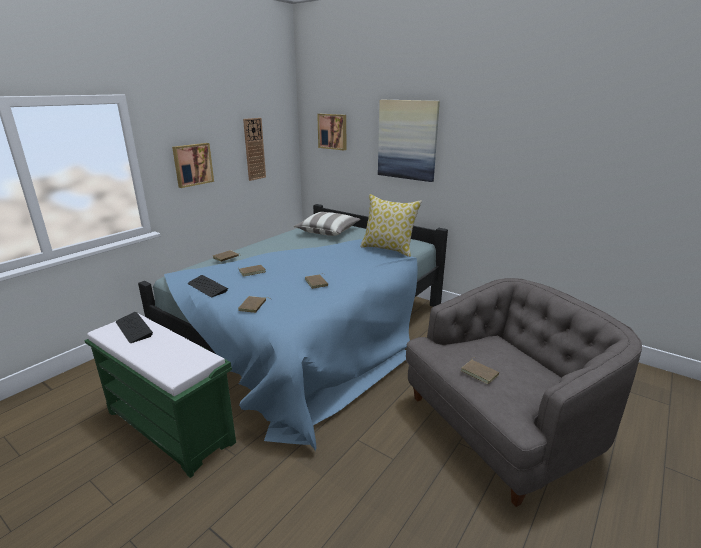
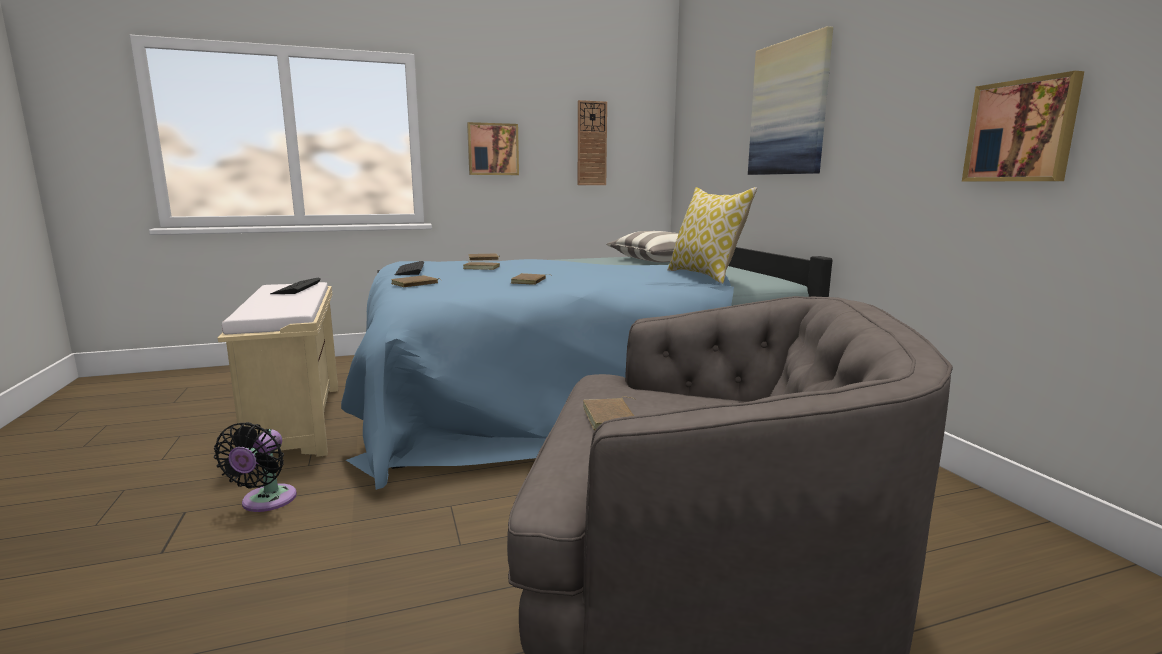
camera: 35 degrees right, 10 degrees down
green bench [84,313,236,478] -> beige bench [218,282,338,457]
picture [317,114,346,150] -> picture moved to [962,71,1084,181]
none -> black fan [214,422,297,512]

